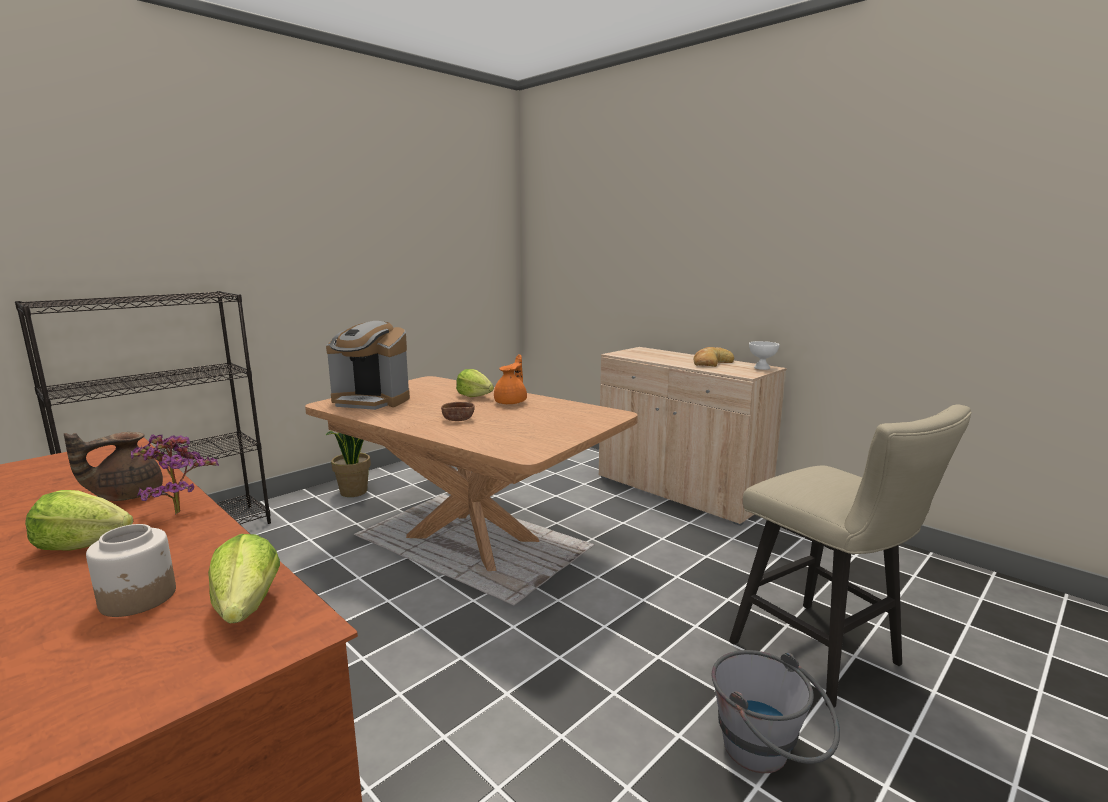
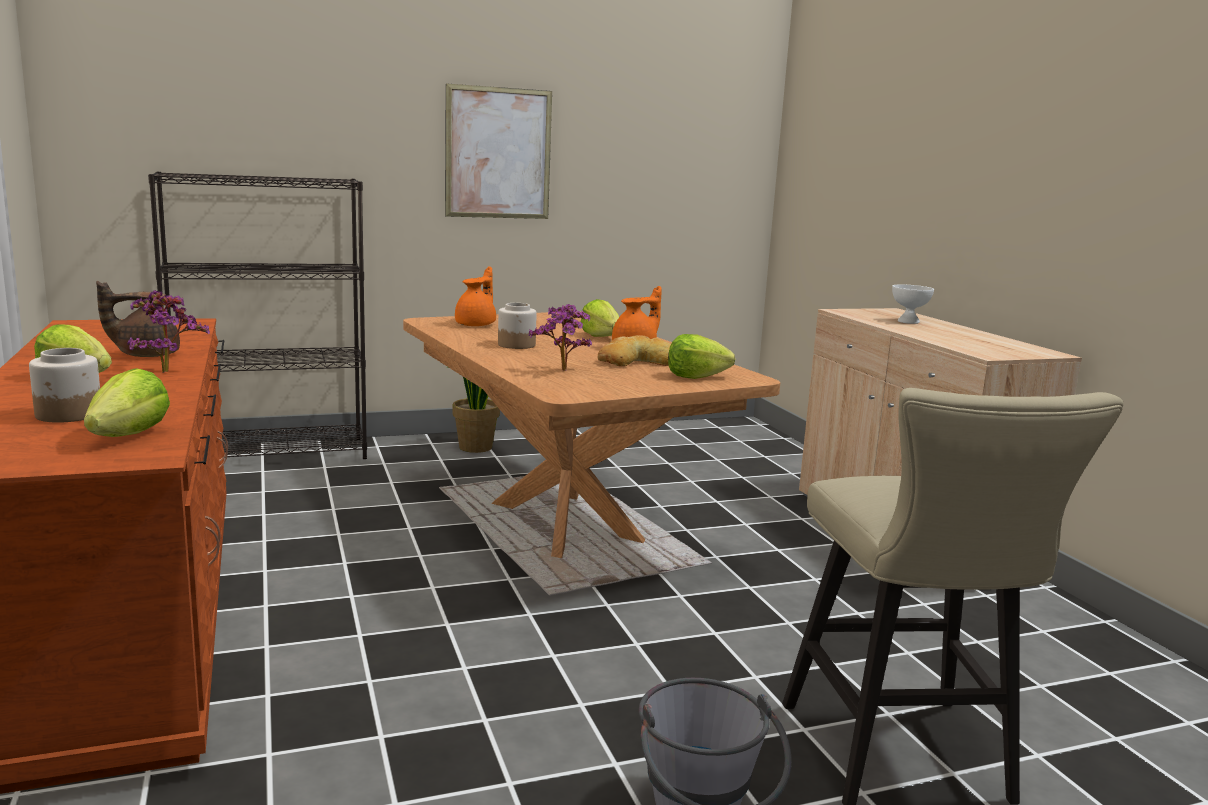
camera: 25 degrees right, 0 degrees up
coffee machine [326,321,410,410] -> orange teapot [455,267,496,326]
brown bowl [441,402,475,421] -> none
bread [693,347,734,367] -> bread moved to [598,335,671,366]
white bowl [749,341,779,370] -> white bowl moved to [892,284,934,324]
none -> picture [445,83,552,219]
none -> jar [498,303,537,349]
none -> potted plant [529,304,592,371]
none -> lettuce [668,334,735,379]

